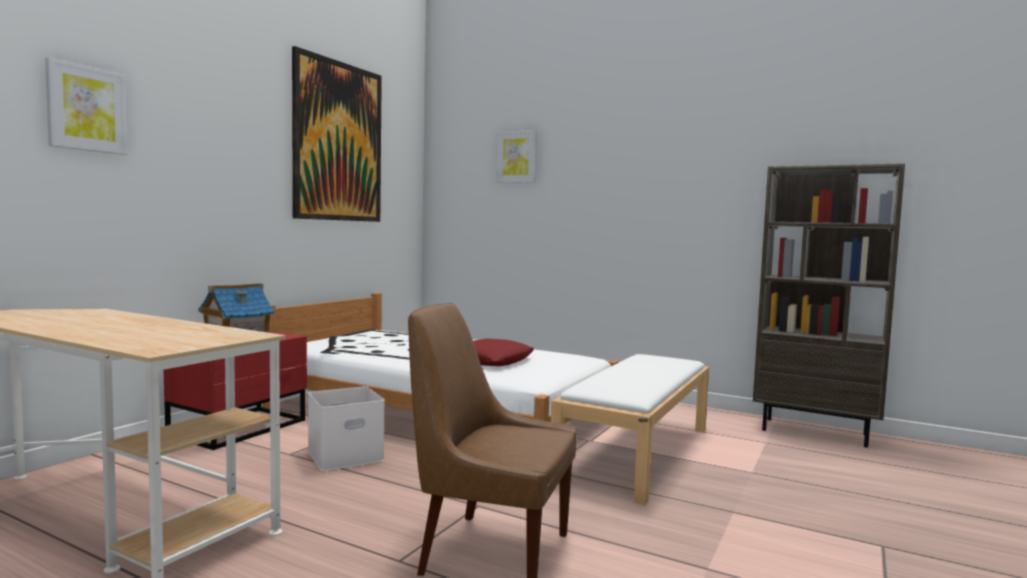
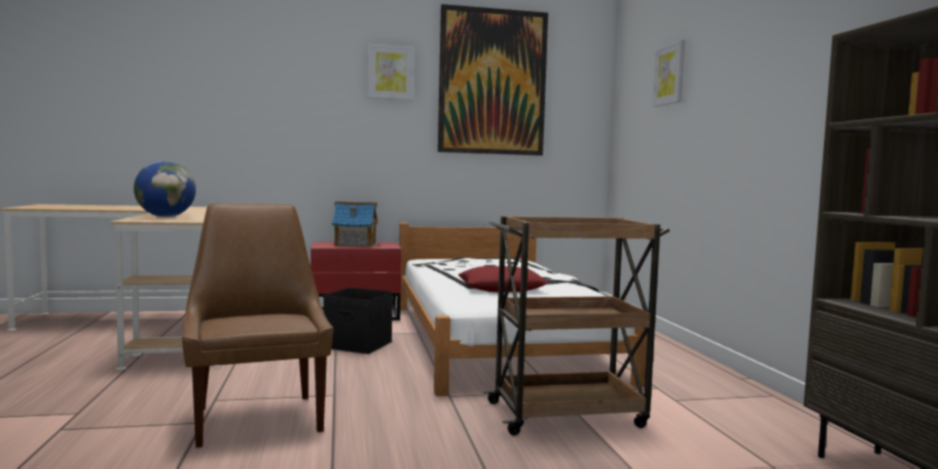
camera: 50 degrees right, 0 degrees up
picture [45,57,128,155] -> picture moved to [367,44,414,100]
white storage box [308,386,385,471] -> black storage box [323,288,393,354]
white bench [551,354,709,505] -> brown cart [483,216,670,435]
none -> globe [134,161,196,217]

